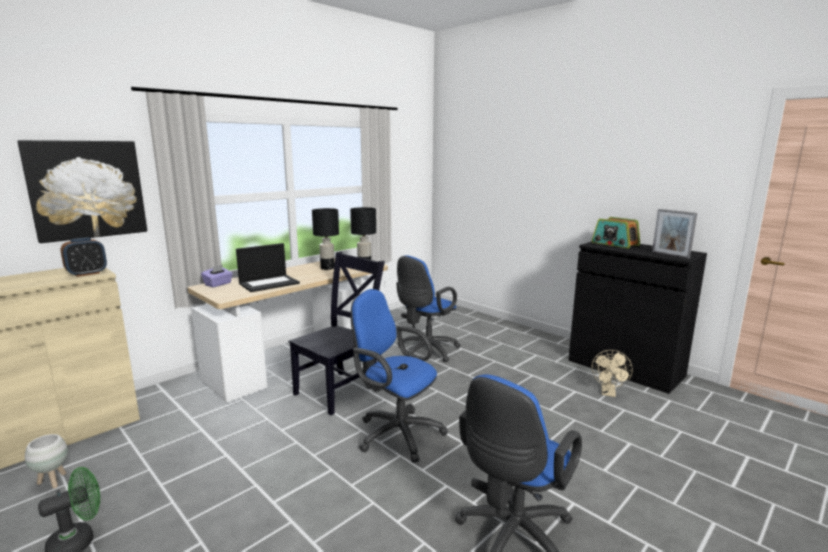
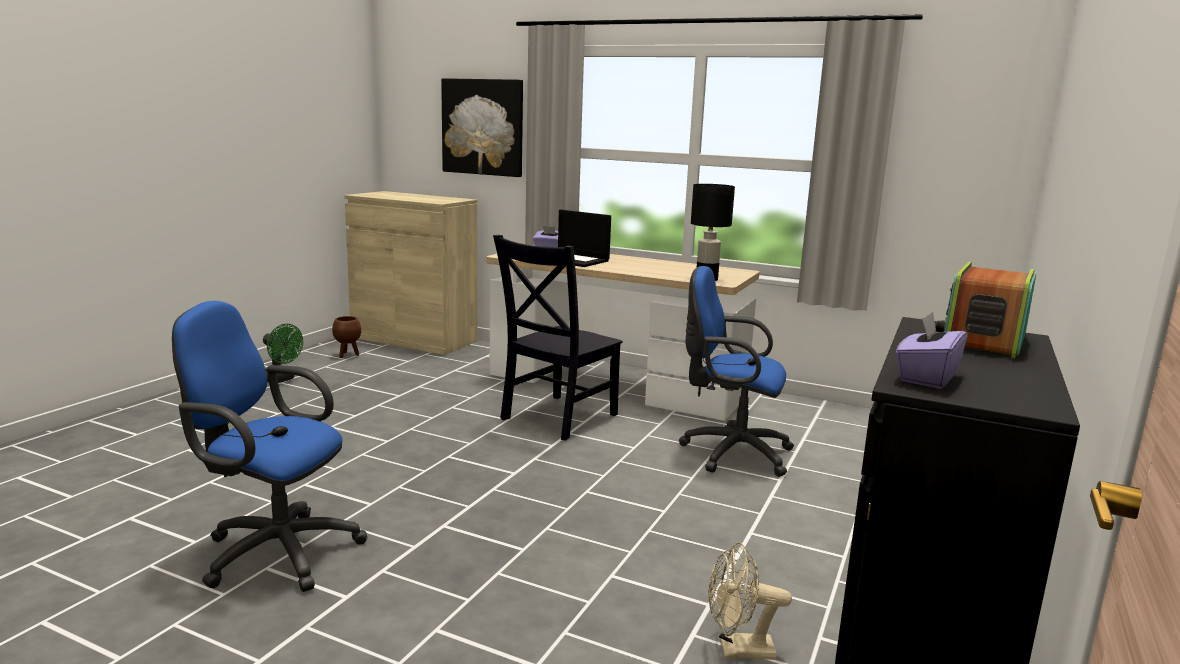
camera: 70 degrees right, 0 degrees up
white planter [25,434,68,489] -> brown planter [332,316,361,358]
alarm clock [60,237,107,277] -> none
black chair [288,251,385,415] -> black chair turned 105 degrees clockwise [493,235,623,440]
black table lamp [312,208,339,270] -> none
blue office chair [351,289,448,463] -> none
picture frame [652,209,697,259] -> purple tissue box [896,312,968,389]

